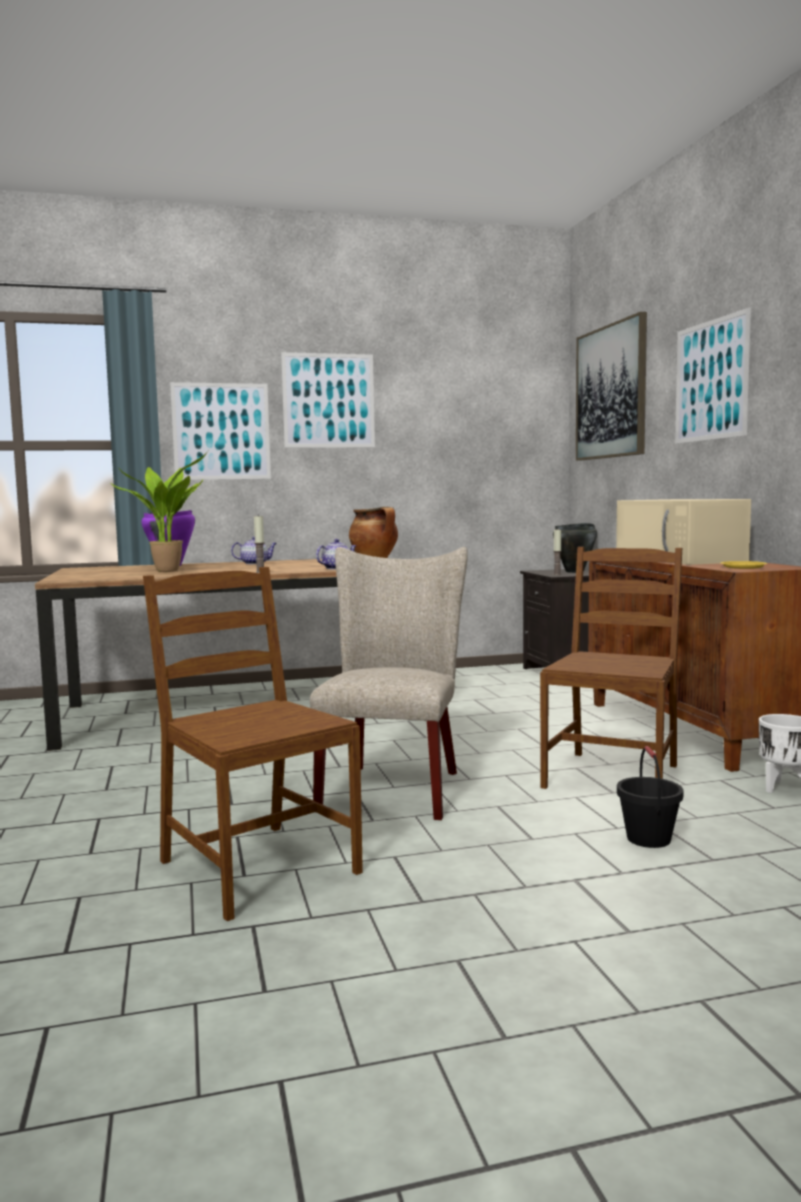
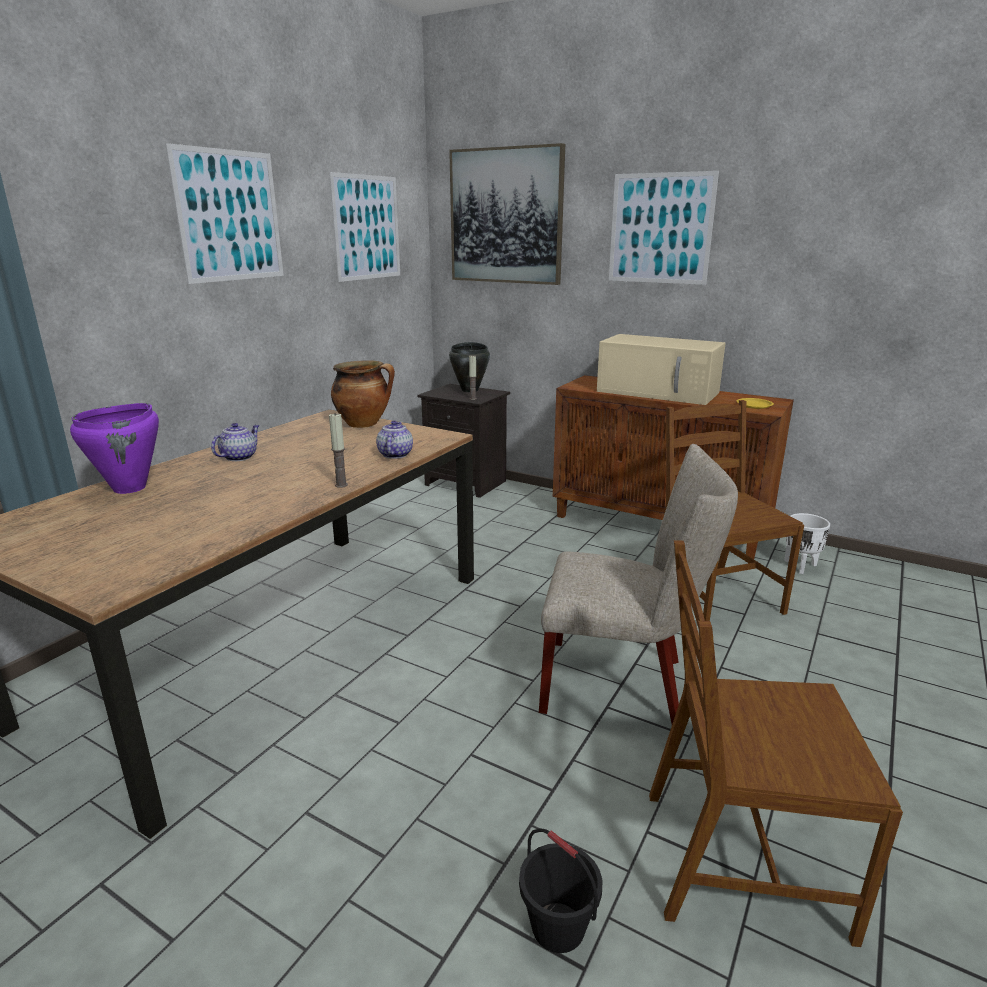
camera: 45 degrees left, 15 degrees up
potted plant [110,451,208,572] -> none
picture [170,382,271,480] -> picture moved to [329,172,400,282]
beige chair [310,547,468,820] -> beige chair turned 135 degrees clockwise [539,444,738,724]
black bucket [617,746,684,848] -> black bucket moved to [519,828,602,953]

